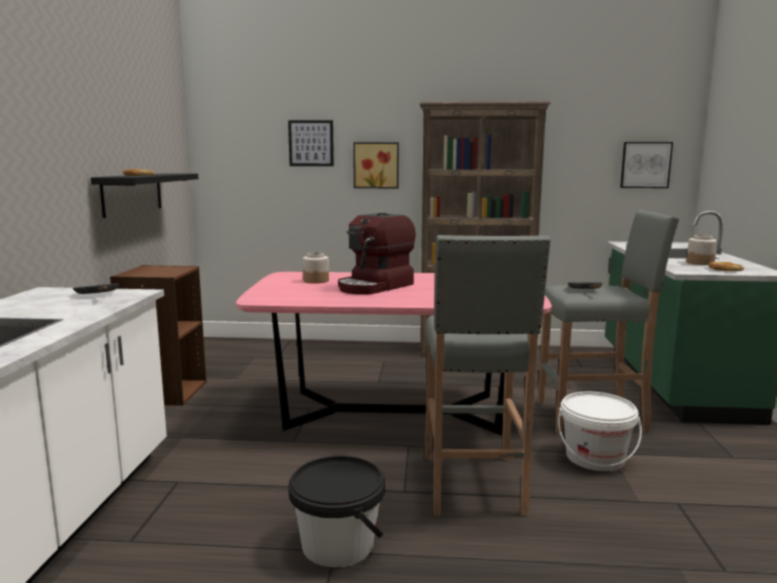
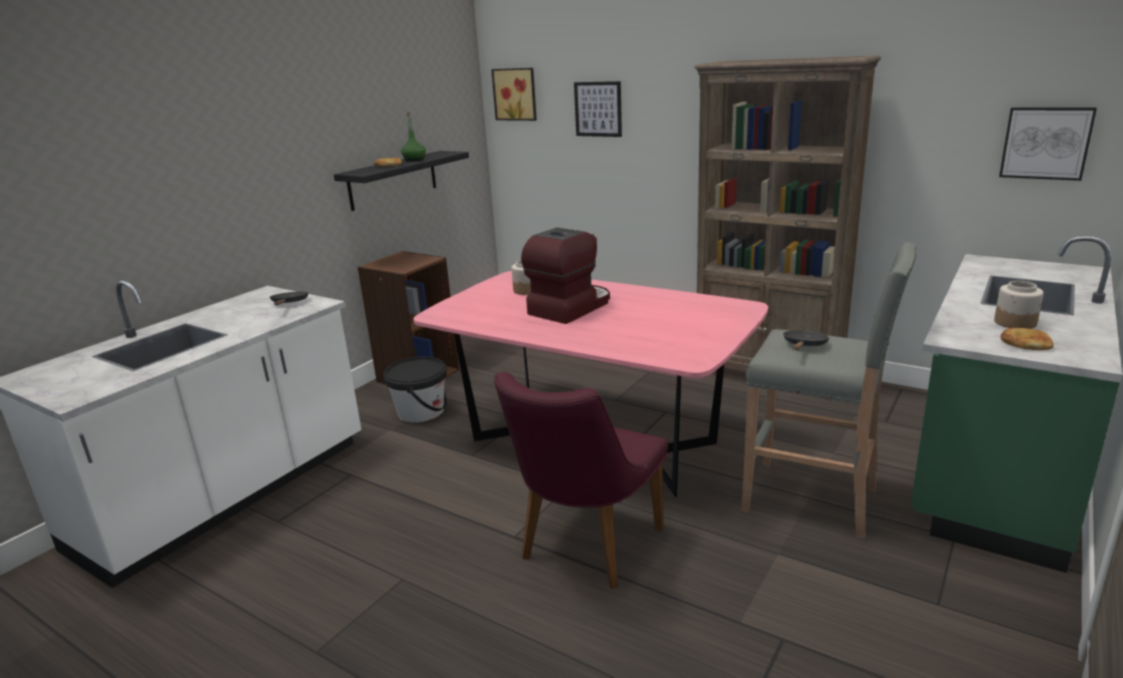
camera: 30 degrees right, 10 degrees up
black bucket [288,456,385,567] -> black bucket moved to [383,357,447,423]
coffee machine [338,213,416,295] -> coffee machine turned 150 degrees clockwise [521,228,610,324]
picture [353,142,399,189] -> picture moved to [491,68,537,121]
grey stool [425,235,551,516] -> purple chair [494,372,668,589]
white bucket [558,392,642,471] -> none
none -> green bottle [401,111,426,161]

